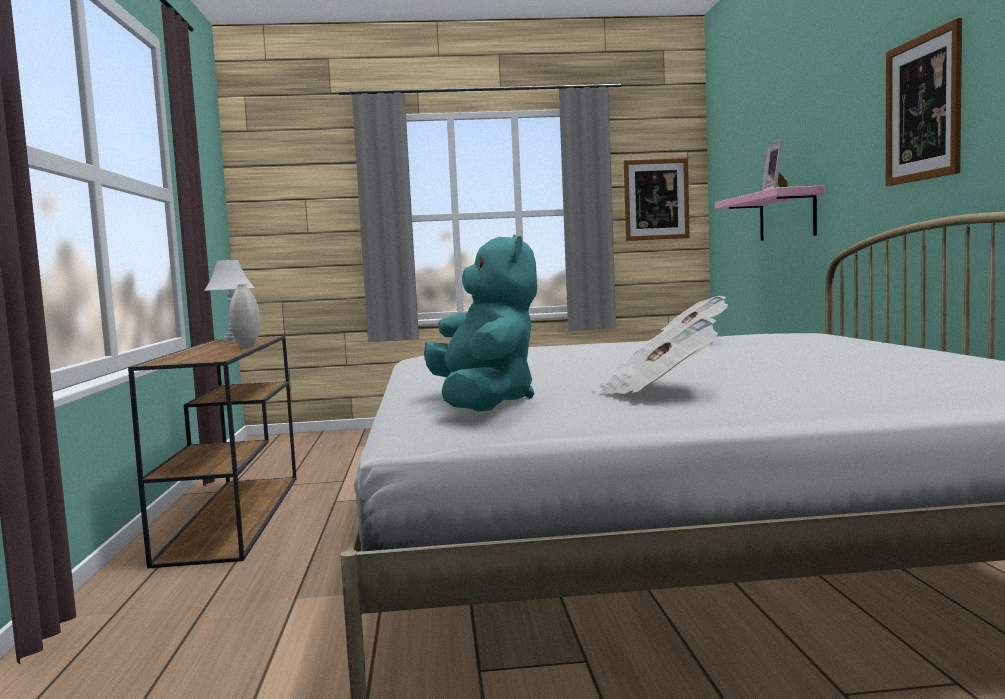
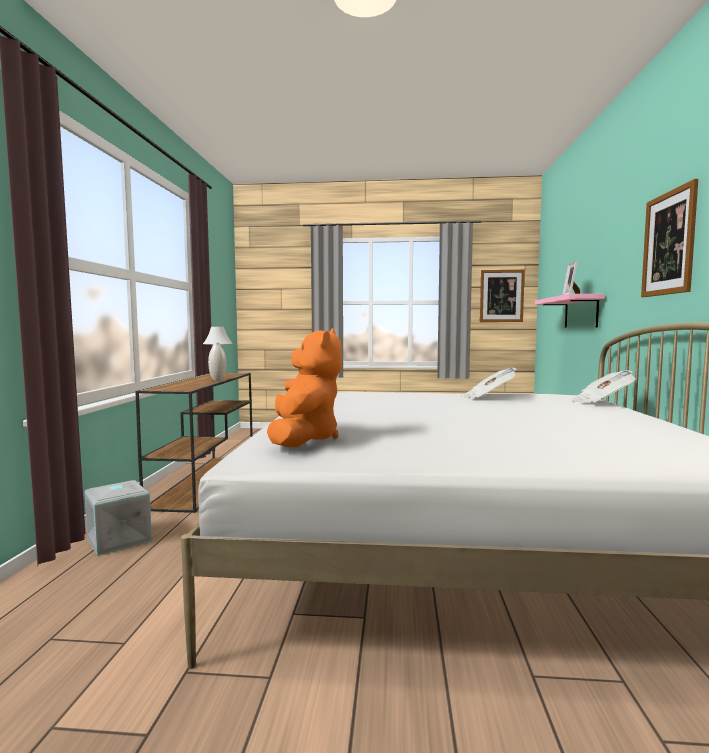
camera: 10 degrees right, 0 degrees up
turquoise plush toy [424,234,537,411] -> orange plush toy [267,328,342,447]
newspaper [594,318,718,394] -> newspaper moved to [571,370,635,402]
none -> grey storage box [84,480,152,556]

